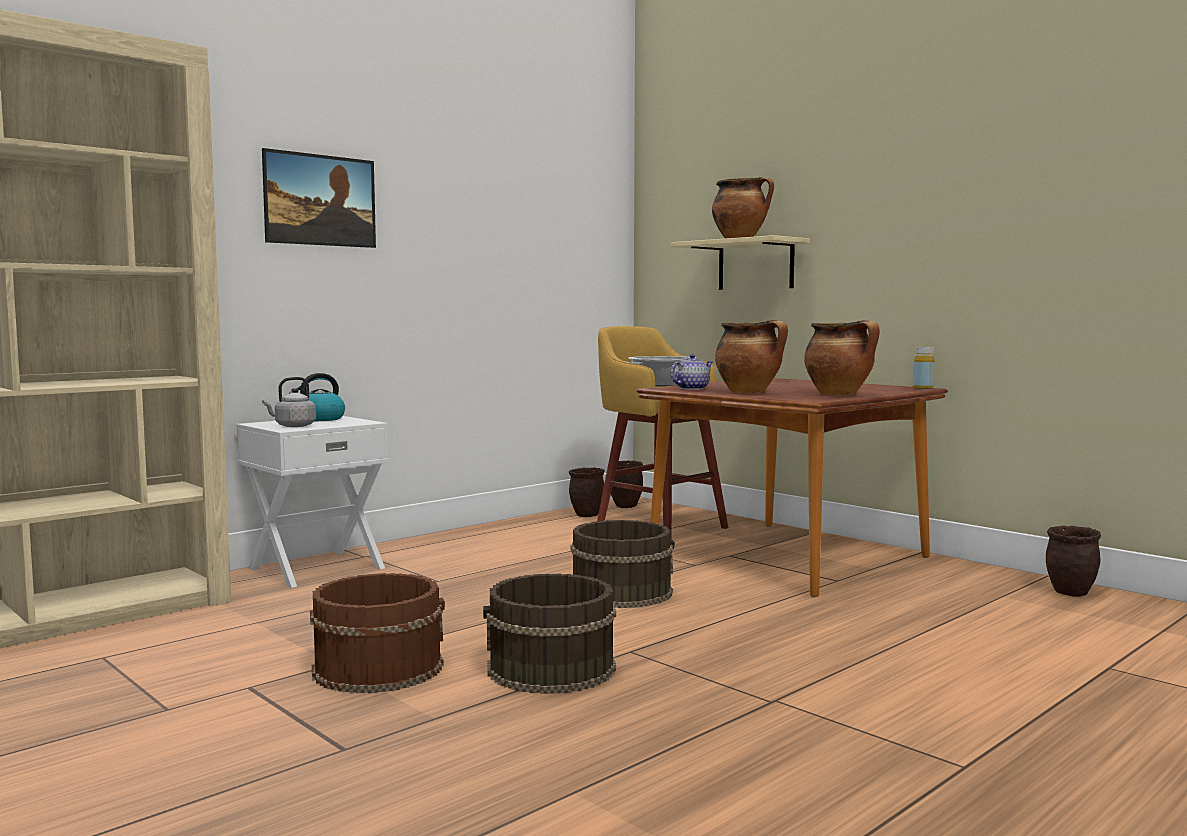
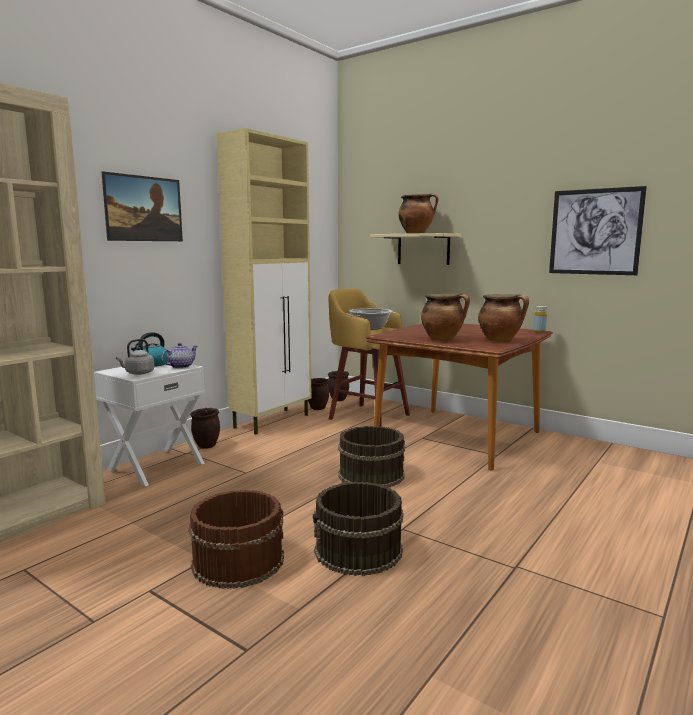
camera: 10 degrees left, 5 degrees up
teapot [670,354,713,390] -> teapot moved to [161,343,198,369]
brown planter [1046,526,1101,597] -> brown planter moved to [190,408,220,449]
none -> beige cabinet [217,128,312,434]
none -> picture [549,186,647,275]

